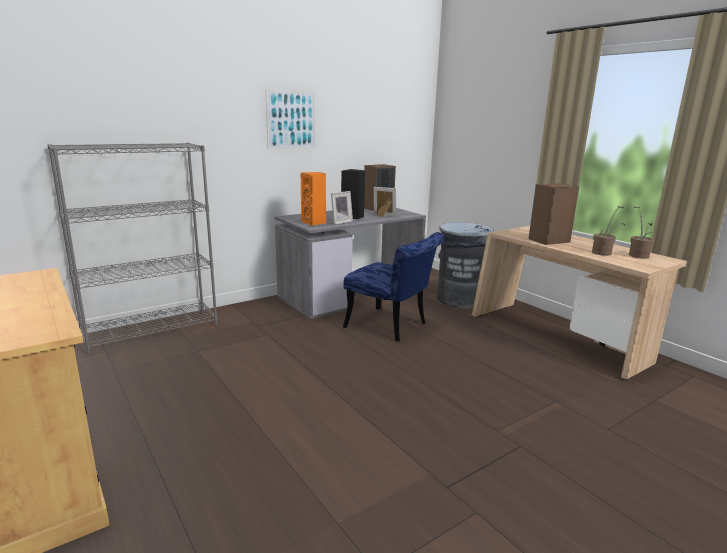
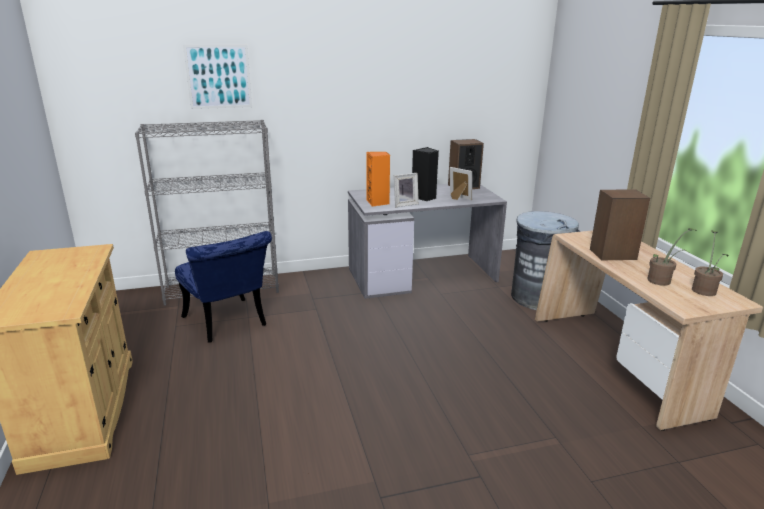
camera: 20 degrees right, 5 degrees up
picture [265,90,316,149] -> picture moved to [183,45,252,109]
blue chair [343,232,444,341] -> blue chair moved to [175,231,272,343]

